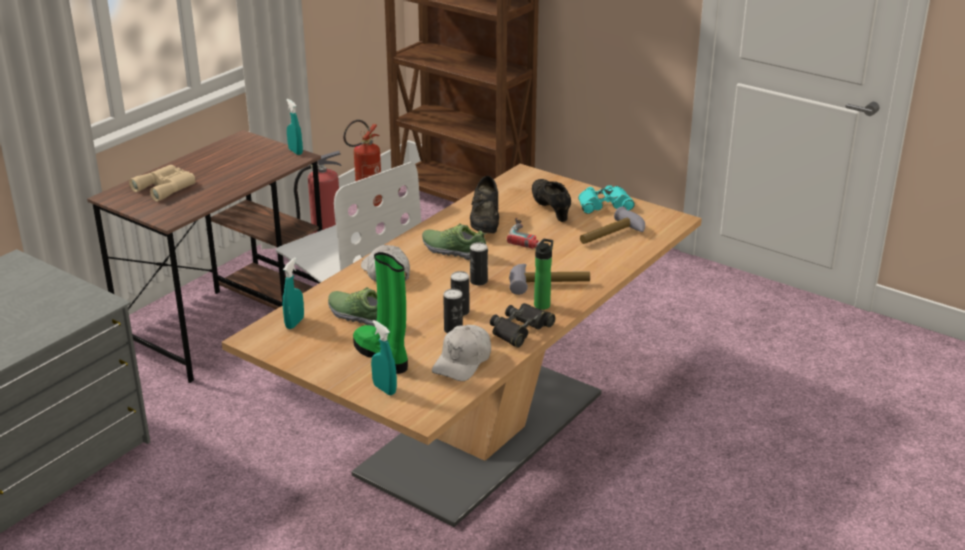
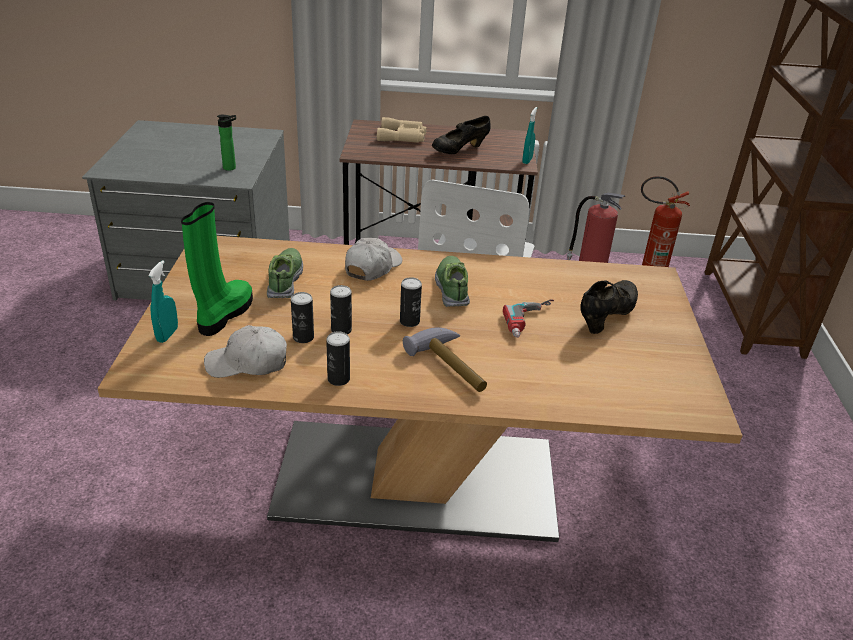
camera: 55 degrees right, 5 degrees up
turquoise spray bottle [283,257,304,329] -> none
black shoe [470,176,499,233] -> black shoe moved to [432,116,491,154]
black binoculars [490,303,556,348] -> can [326,331,350,386]
bottle [534,239,553,310] -> bottle moved to [217,115,236,171]
turquoise binoculars [578,185,635,214] -> none
hammer [580,206,645,244] -> none

